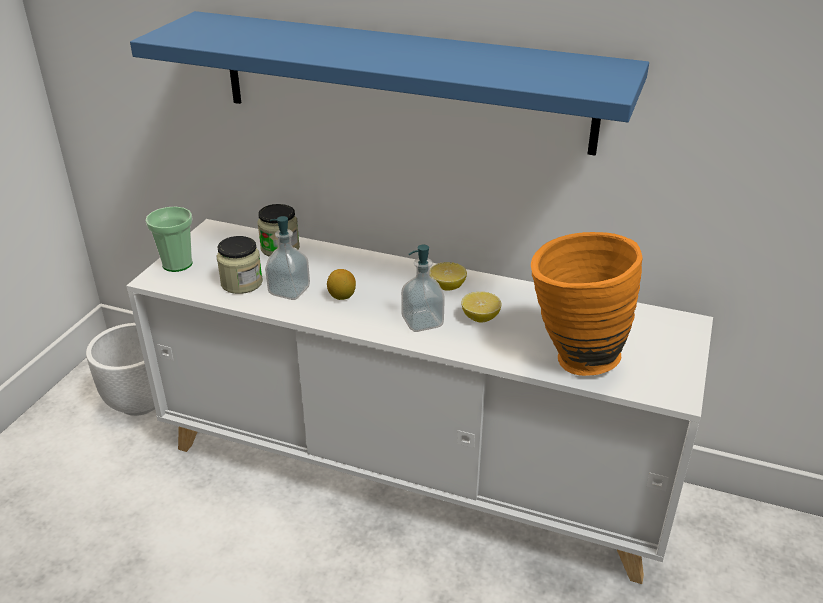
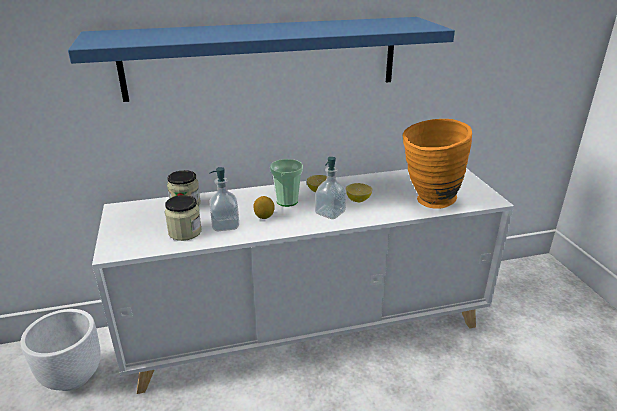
camera: 35 degrees left, 5 degrees down
cup [146,207,193,272] -> cup moved to [270,159,303,207]

